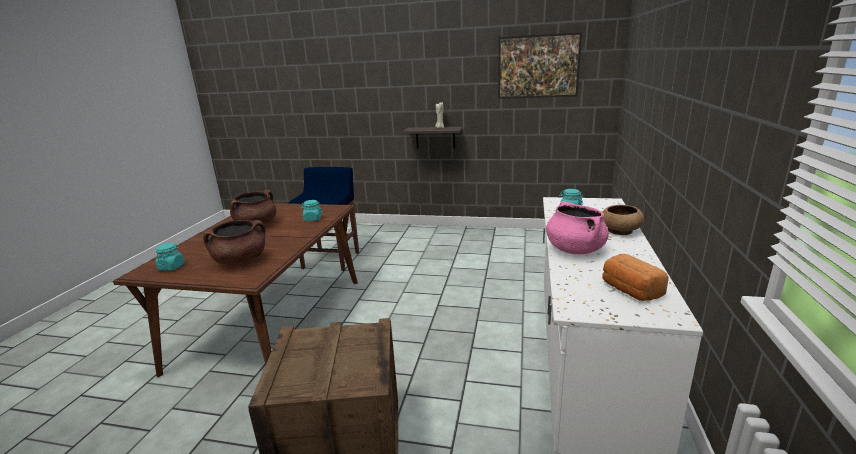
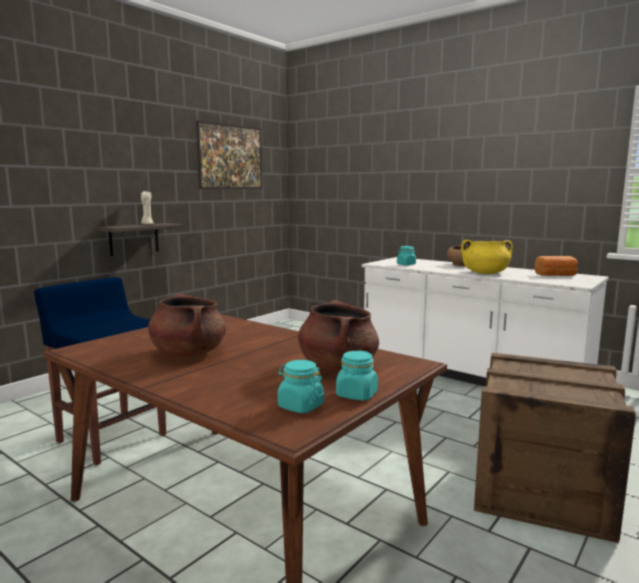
camera: 65 degrees left, 10 degrees down
turquoise jar [300,200,322,221] -> turquoise jar moved to [336,350,378,401]
pink cooking pot [546,201,609,254] -> yellow cooking pot [461,240,513,274]

